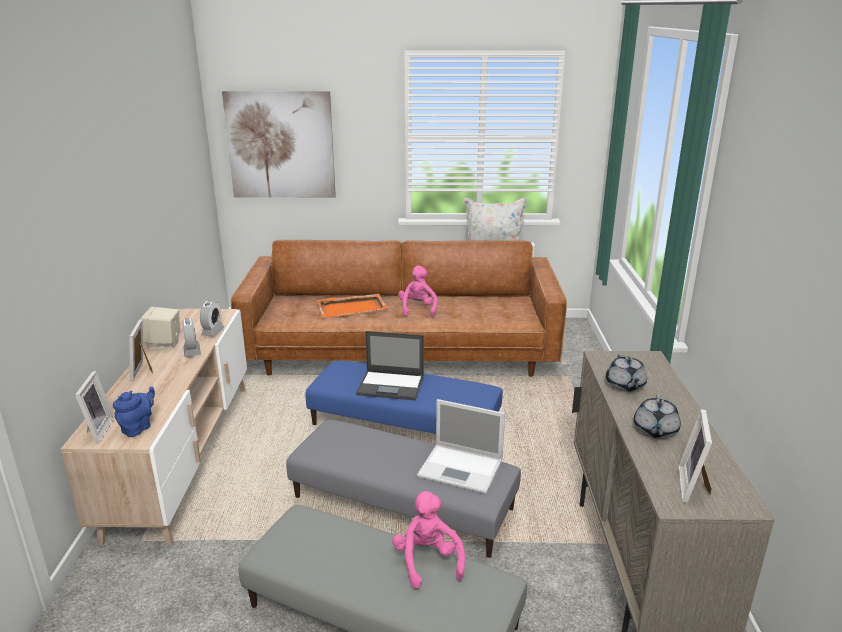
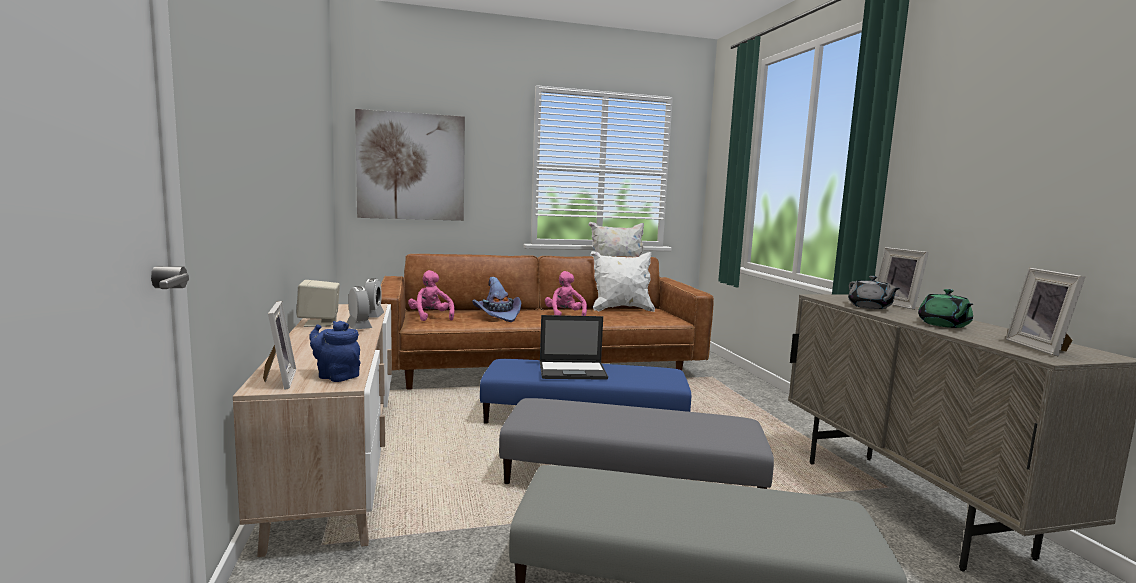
camera: 15 degrees left, 15 degrees down
blue teapot [113,387,155,437] -> blue teapot turned 75 degrees counterclockwise [309,321,361,382]
picture frame [129,319,153,381] -> picture frame moved to [877,247,929,310]
orange tray [317,294,388,317] -> purple hat [472,277,521,322]
pink plush toy [392,491,465,589] -> pink plush toy moved to [408,270,455,321]
laptop [417,399,505,494] -> none
grey teapot [634,394,681,439] -> green teapot [918,289,973,328]
none -> white pillow [591,251,655,312]

